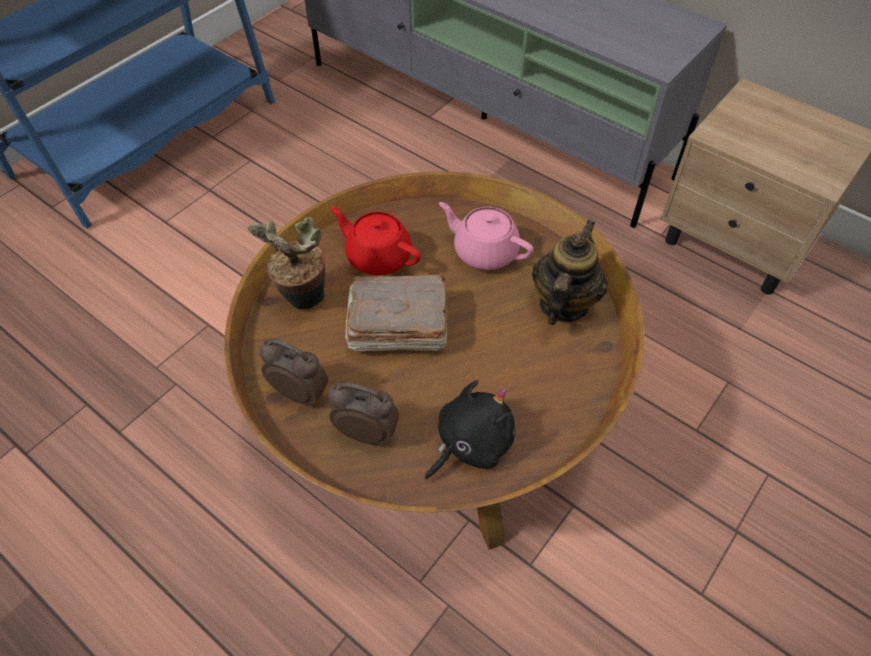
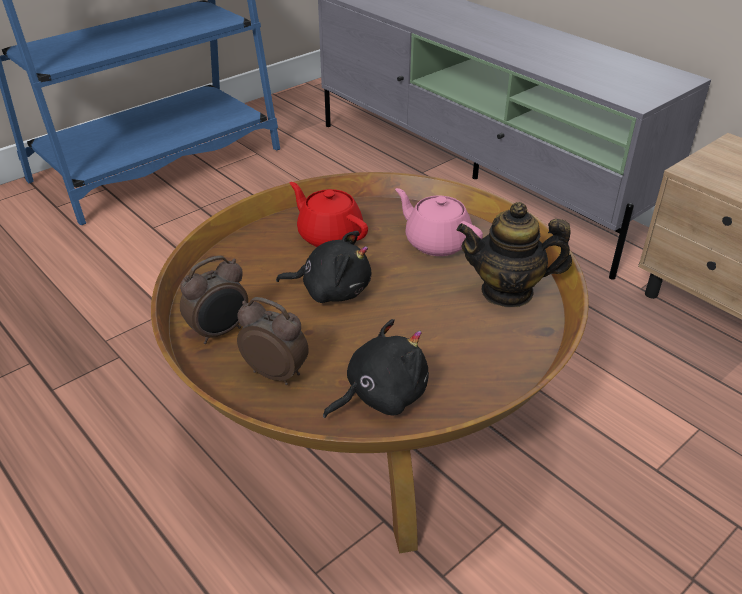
camera: 10 degrees right, 15 degrees down
potted plant [248,217,325,309] -> none
alarm clock [260,338,328,407] -> alarm clock turned 105 degrees clockwise [180,256,248,344]
brown book [345,275,447,351] -> black plush toy [276,231,372,303]
teapot [532,220,608,325] -> teapot turned 120 degrees counterclockwise [457,202,572,307]

